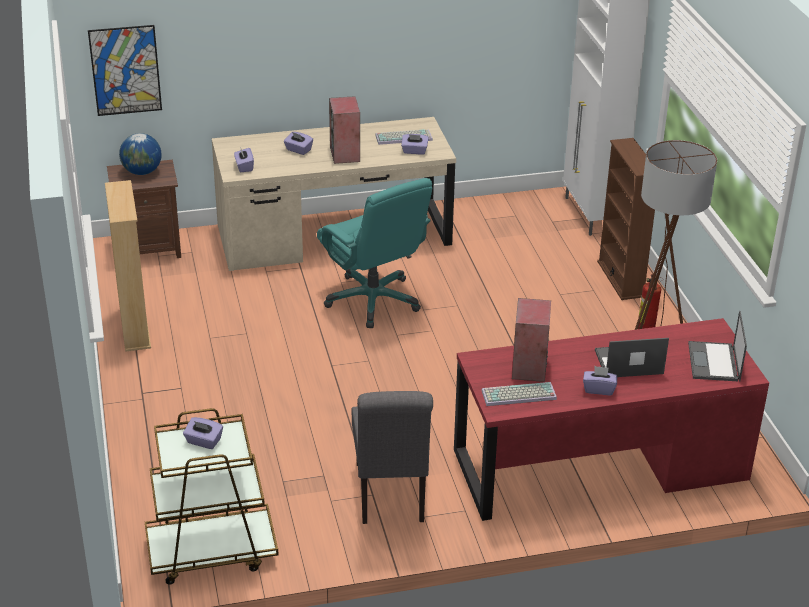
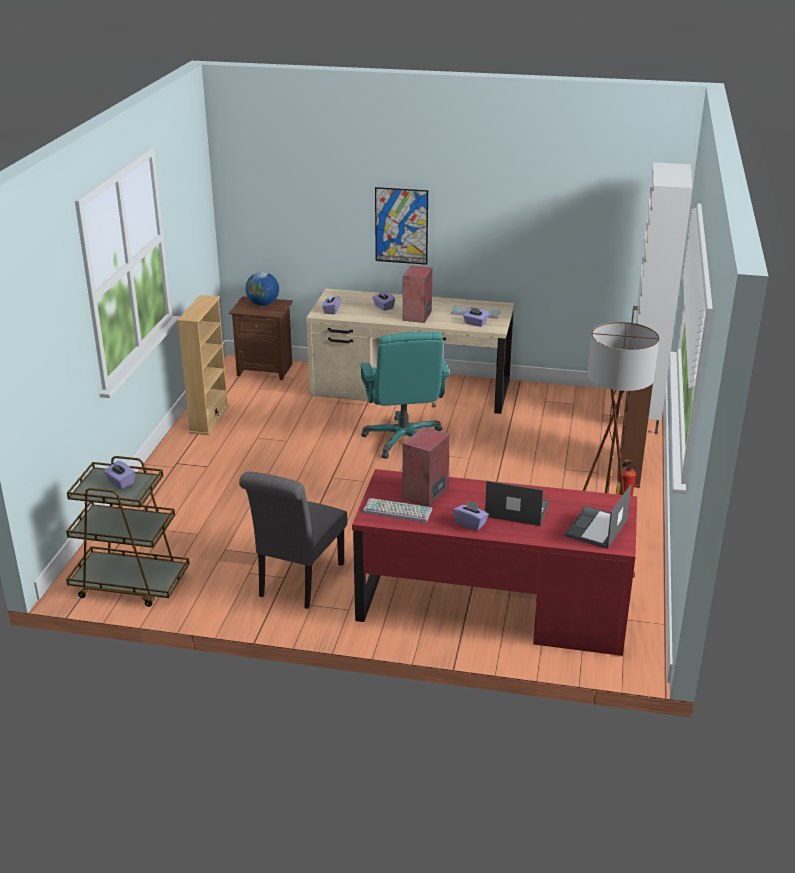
camera: 25 degrees right, 5 degrees down
picture [88,25,162,116] -> picture moved to [375,187,428,265]

